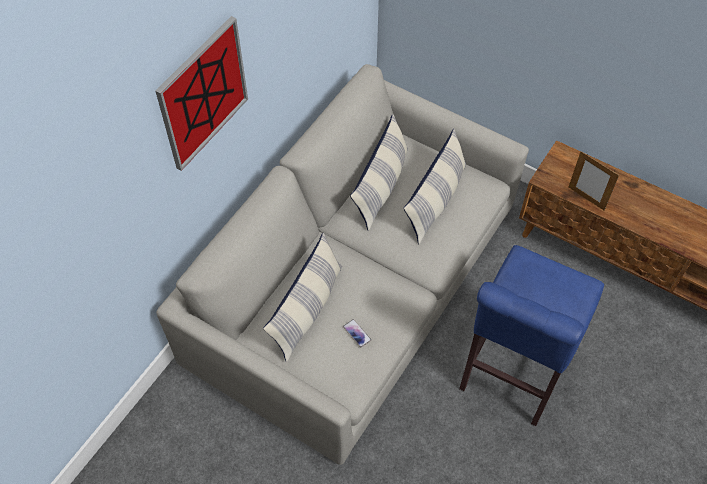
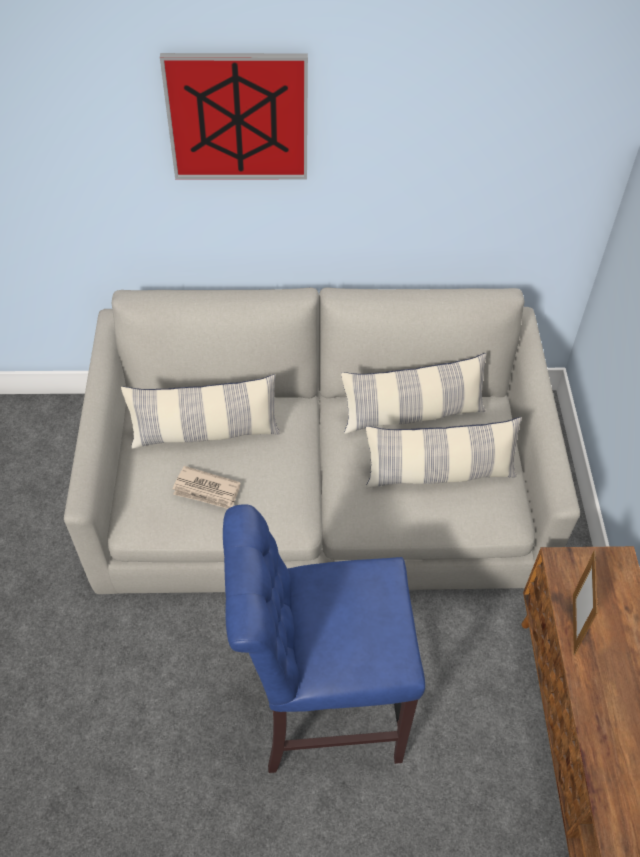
camera: 55 degrees right, 5 degrees down
phone [343,319,371,347] -> newspaper [173,466,241,509]

